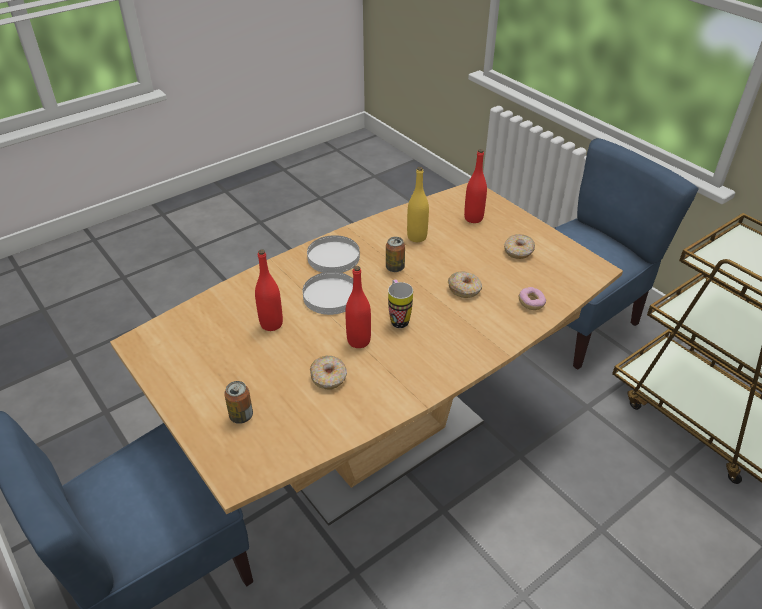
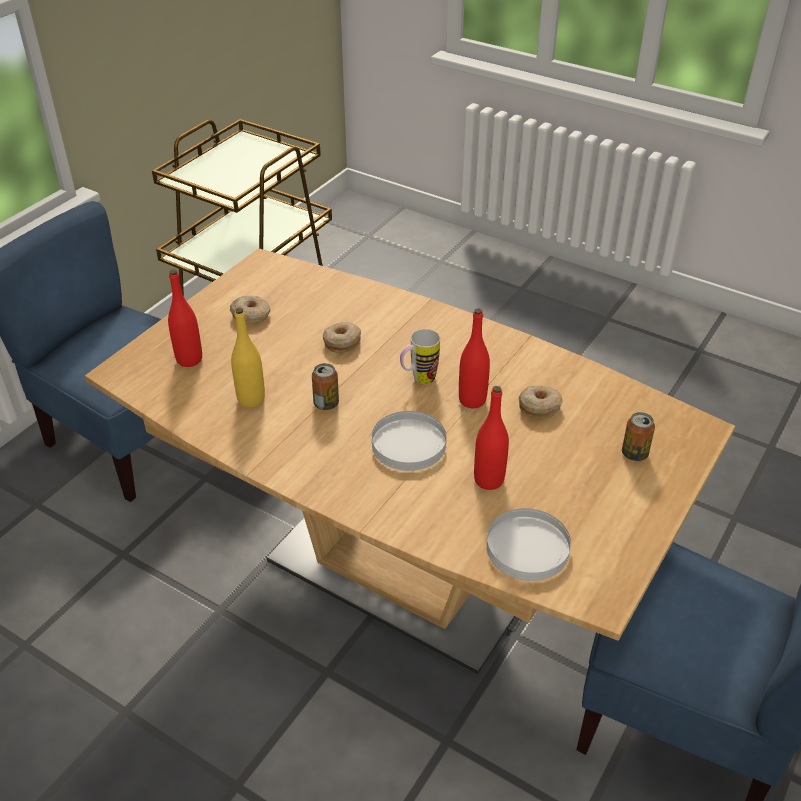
camera: 110 degrees left, 0 degrees up
white plate [307,235,360,273] -> white plate moved to [486,508,571,581]
donut [518,287,546,310] -> none

